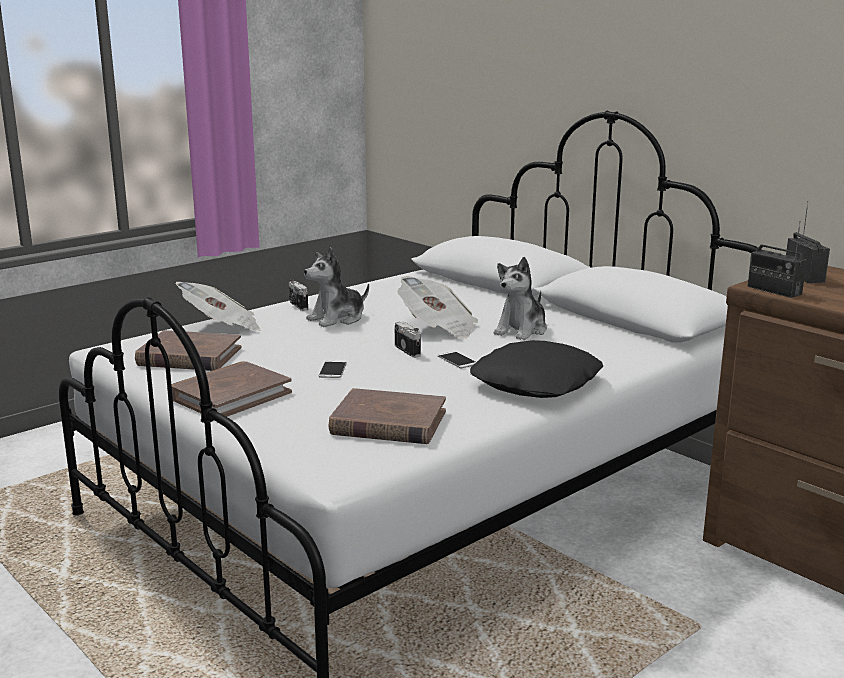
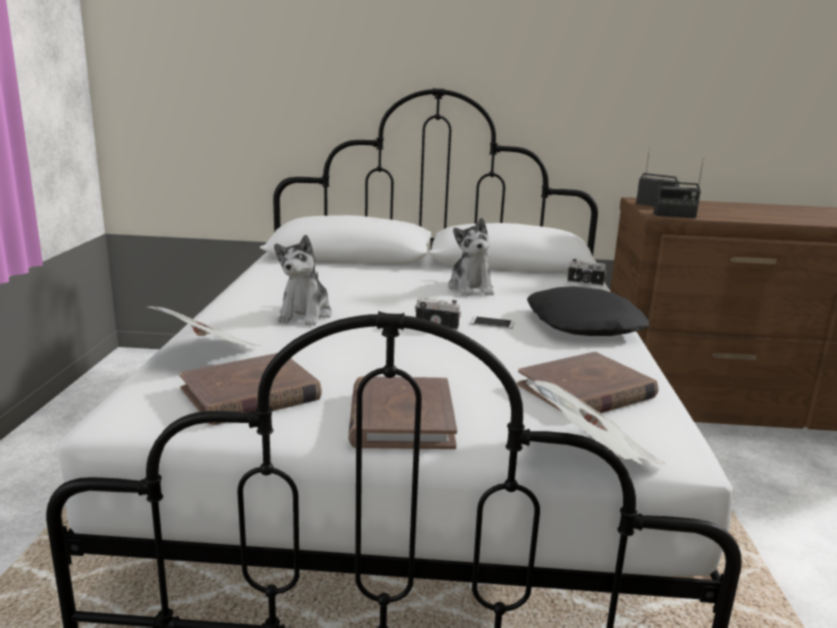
camera: 45 degrees left, 0 degrees up
camera [289,279,308,311] -> camera moved to [567,259,607,286]
phone [319,361,347,378] -> none
newspaper [397,276,478,339] -> newspaper moved to [529,380,666,465]

